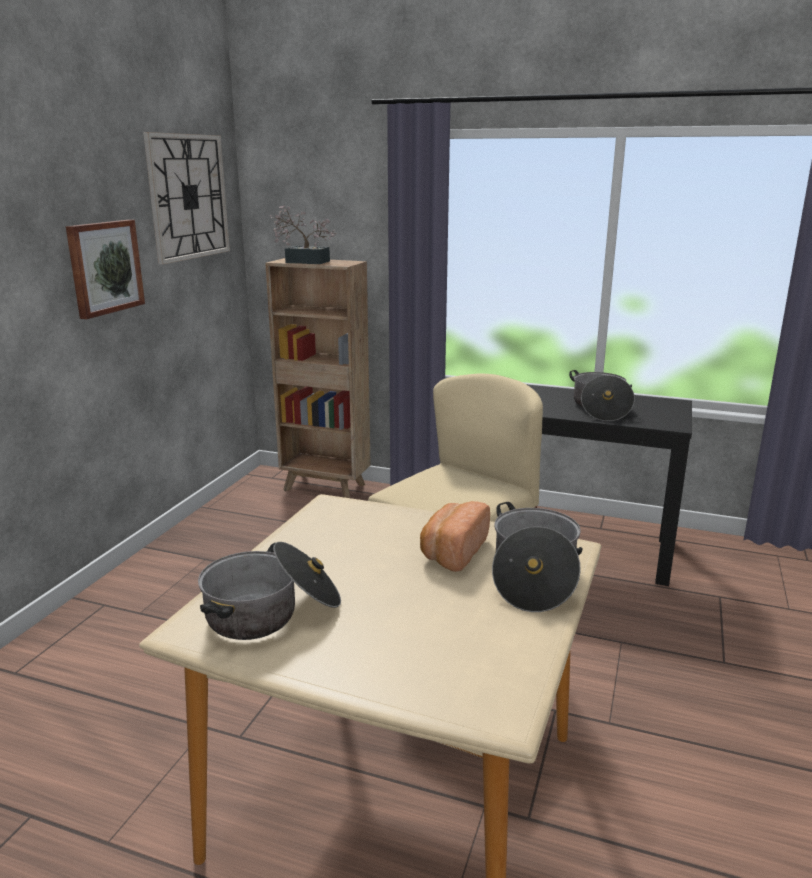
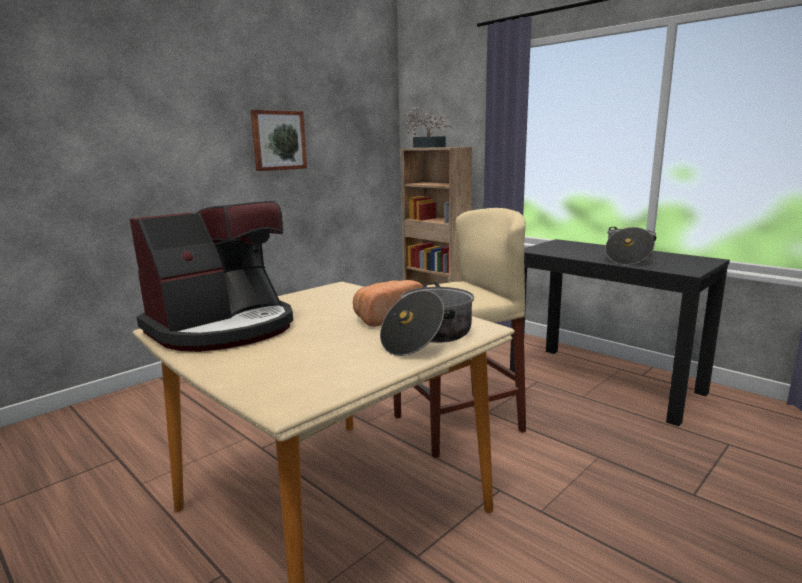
camera: 25 degrees right, 5 degrees down
wall clock [143,132,230,264] -> none
cooking pot [198,542,341,640] -> coffee machine [130,201,293,352]

